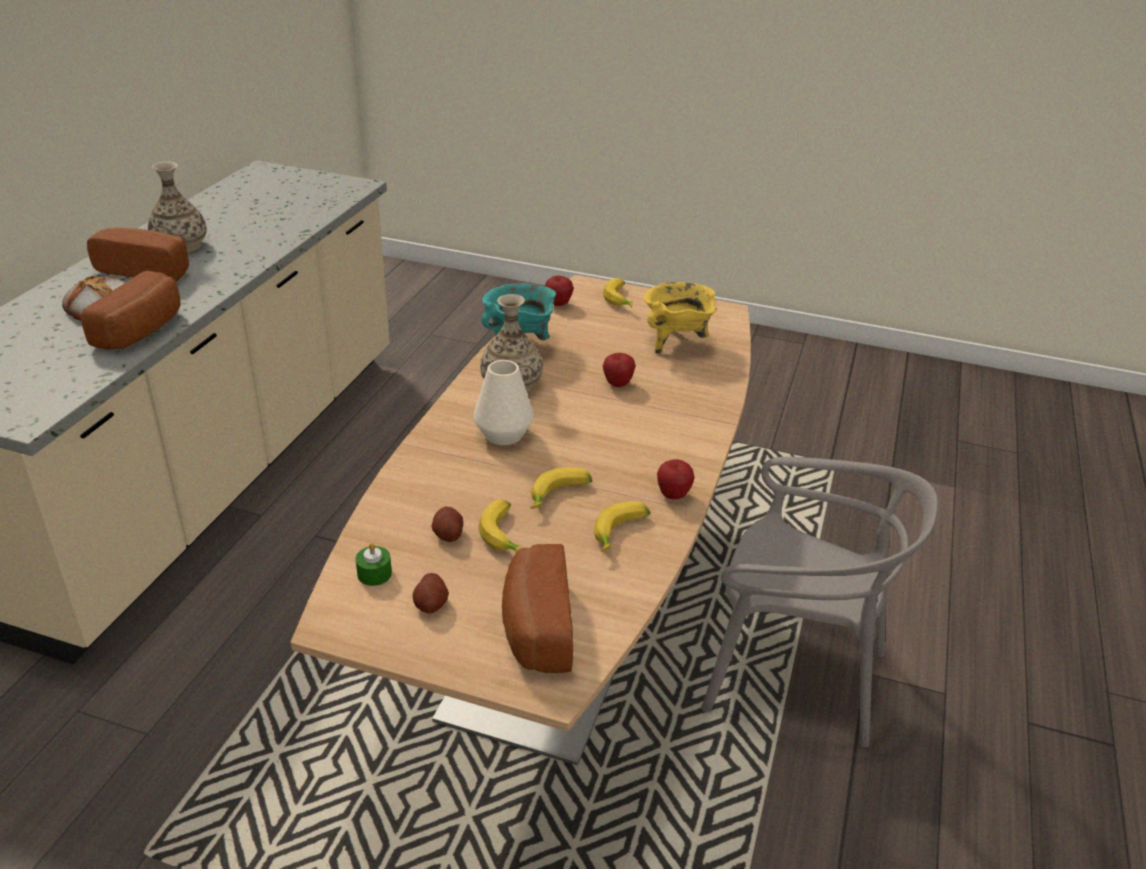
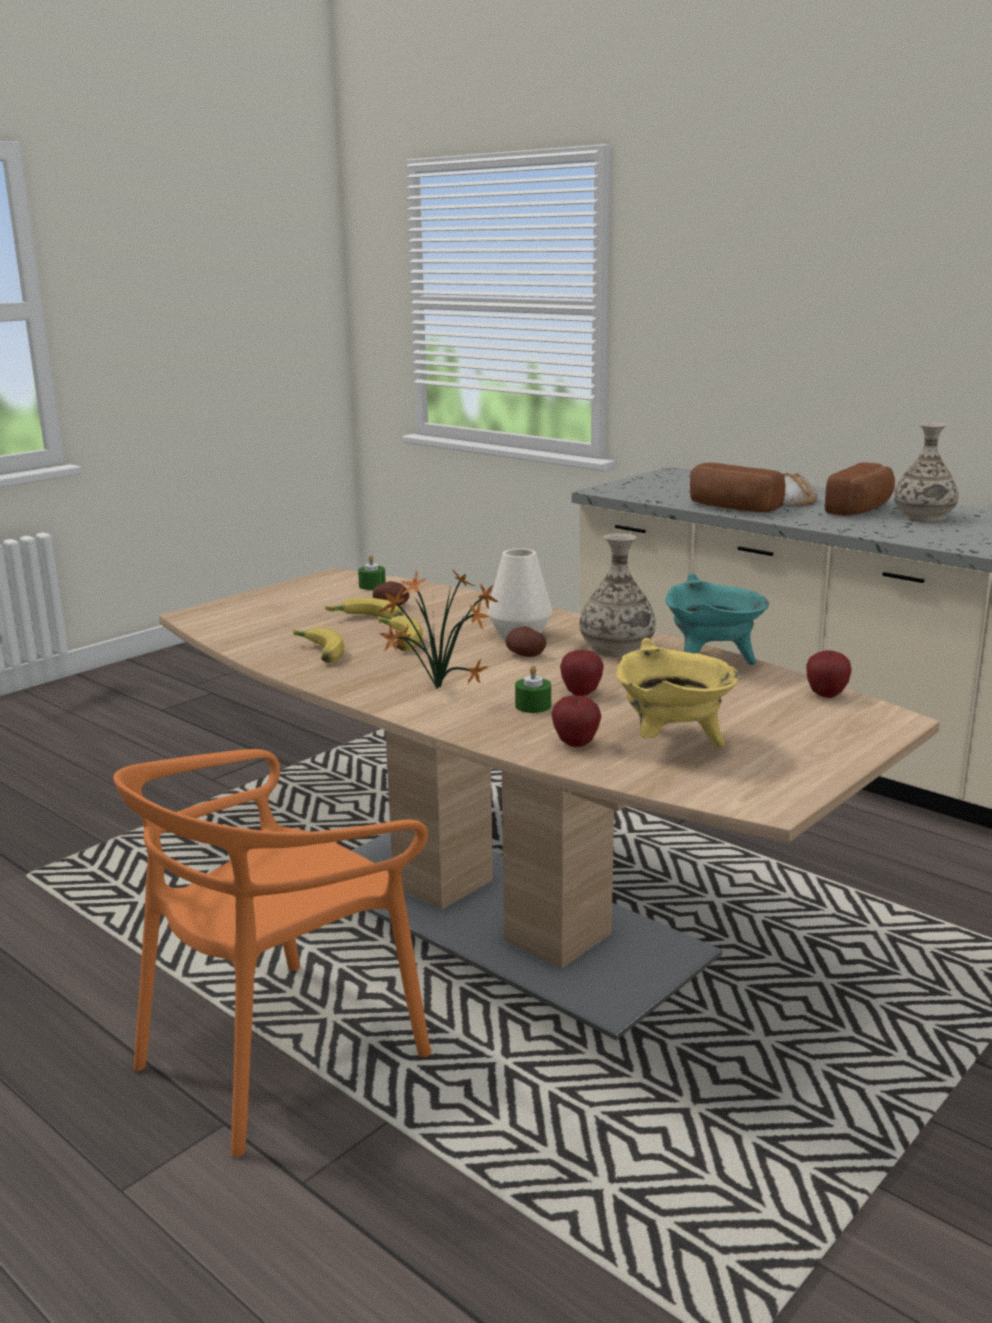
camera: 115 degrees right, 15 degrees down
potato [412,573,449,614] -> potato moved to [506,627,546,657]
bread [502,544,573,673] -> none
banana [603,278,633,307] -> none
apple [657,459,695,499] -> apple moved to [551,696,602,747]
grey chair [701,457,938,747] -> orange chair [113,749,431,1157]
none -> potted plant [378,570,499,689]
none -> green candle [515,665,551,713]

